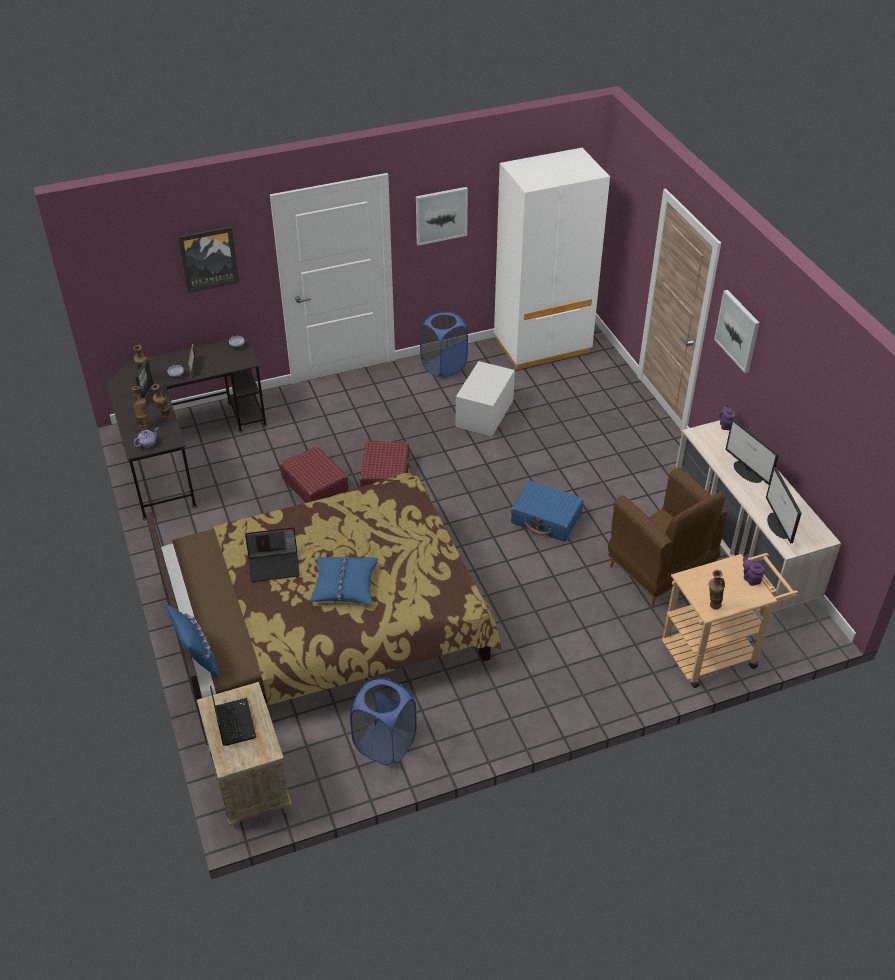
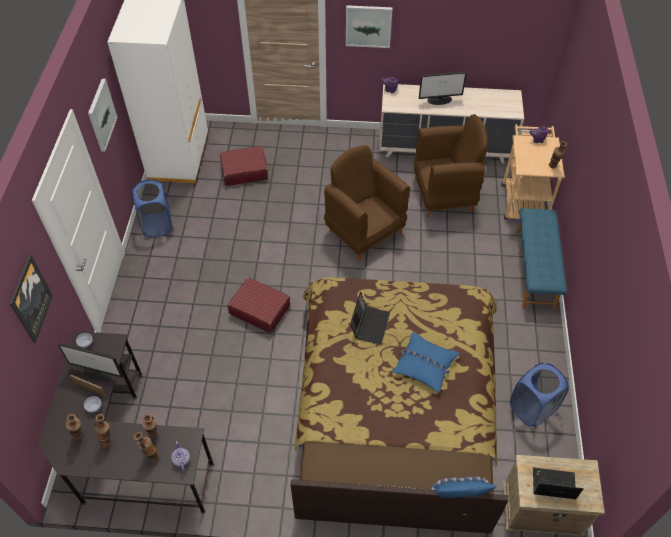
camera: 65 degrees left, 10 degrees up
picture frame [135,359,153,402] -> vase [95,414,111,448]
laptop [245,527,300,582] -> laptop moved to [350,292,390,345]
red suitcase [280,446,348,503] -> red suitcase moved to [220,146,268,186]
white storage box [456,361,515,436] -> none
blue suitcase [511,481,584,542] -> brown armchair [324,145,410,261]
monitor [766,467,801,544] -> monitor moved to [58,343,123,380]
none -> blue bench [516,208,567,311]

